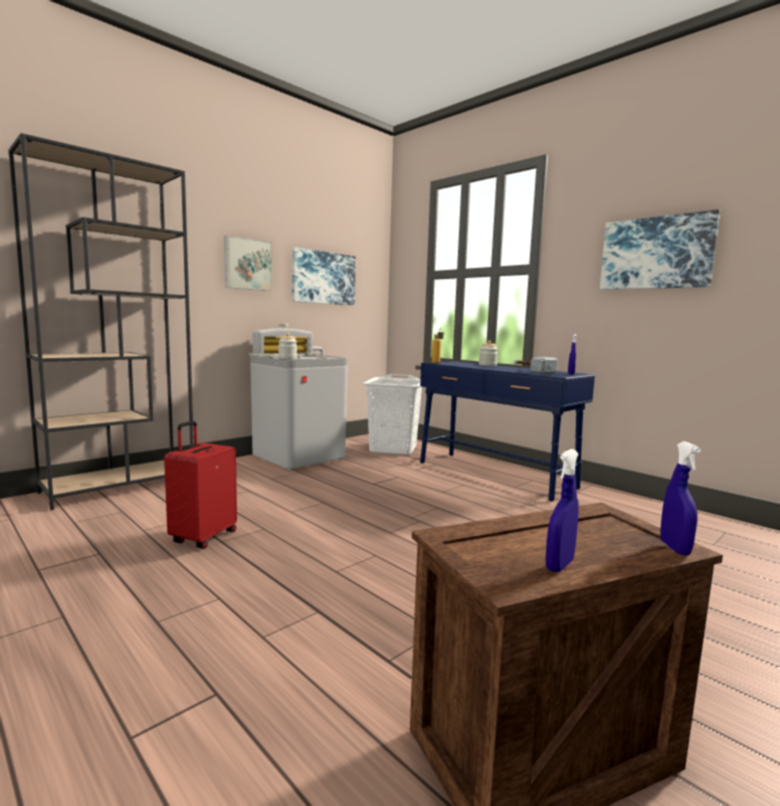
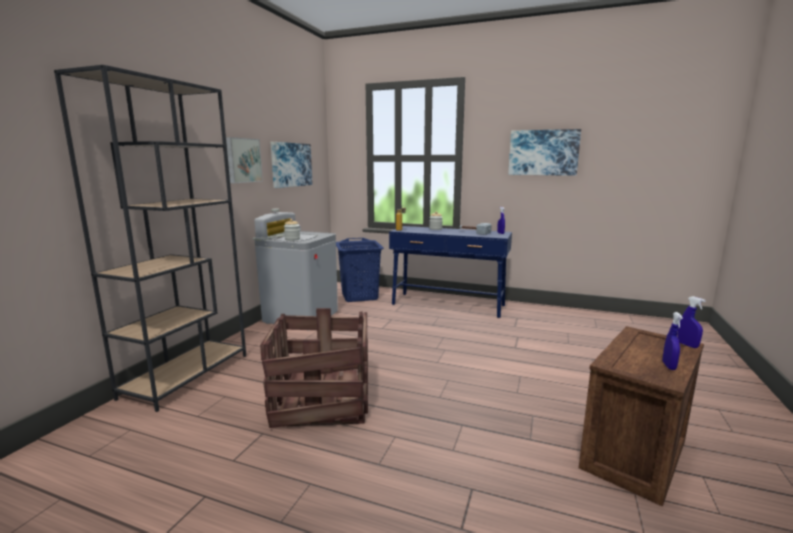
camera: 25 degrees left, 5 degrees up
red suitcase [164,421,237,549] -> crate [260,308,368,428]
white laundry basket [363,374,422,455] -> blue laundry basket [336,238,384,302]

